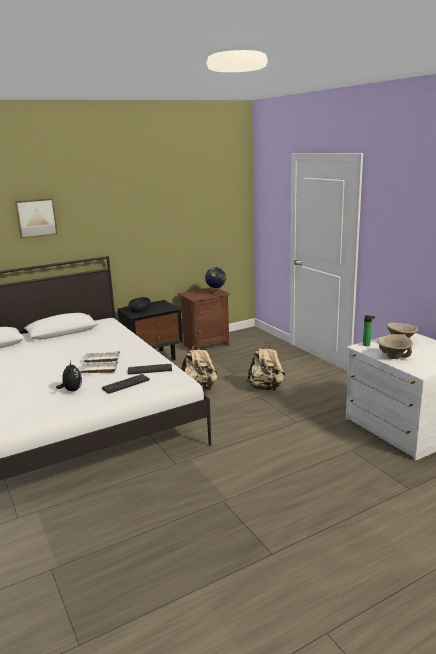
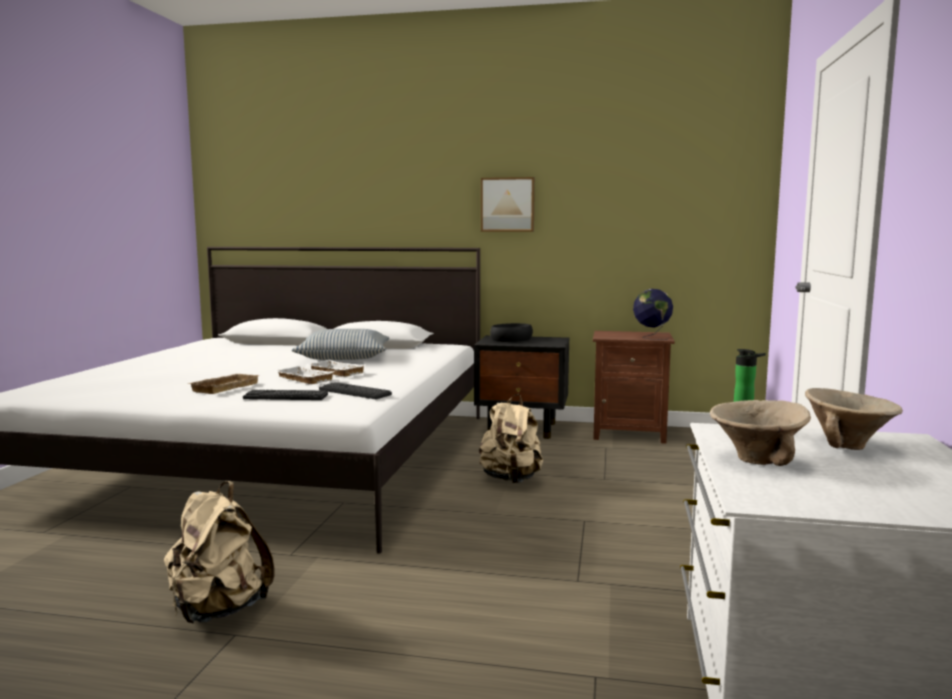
camera: 40 degrees right, 10 degrees down
picture [15,198,58,238] -> picture moved to [481,177,535,232]
plush toy [56,361,82,392] -> beige tray [188,374,260,394]
beige backpack [246,343,285,391] -> beige backpack moved to [164,481,275,624]
none -> pillow [292,329,390,360]

